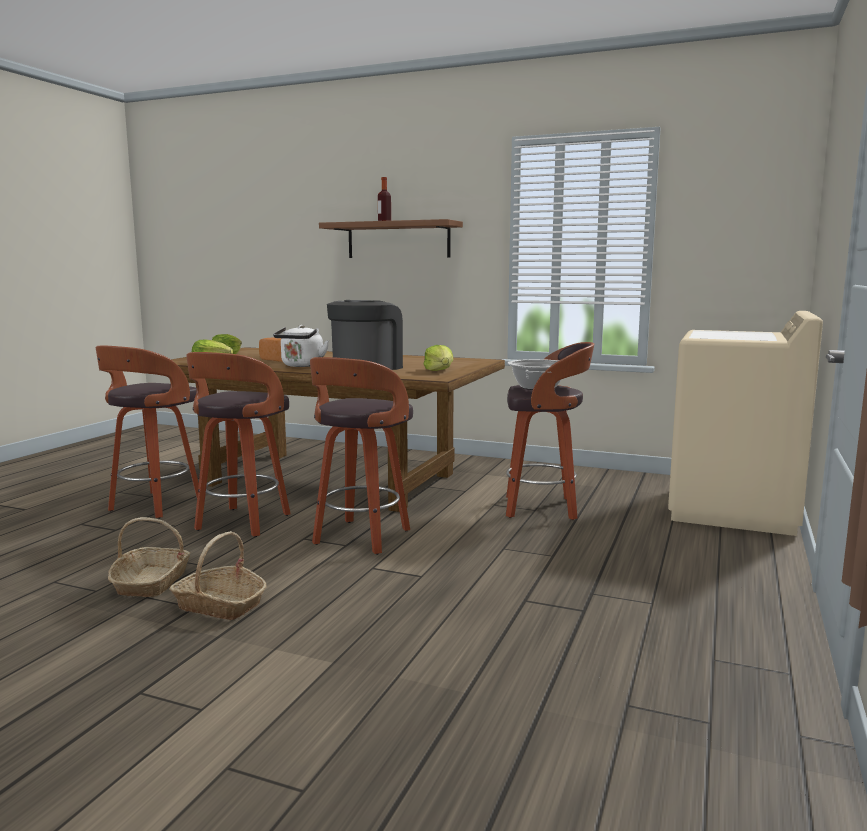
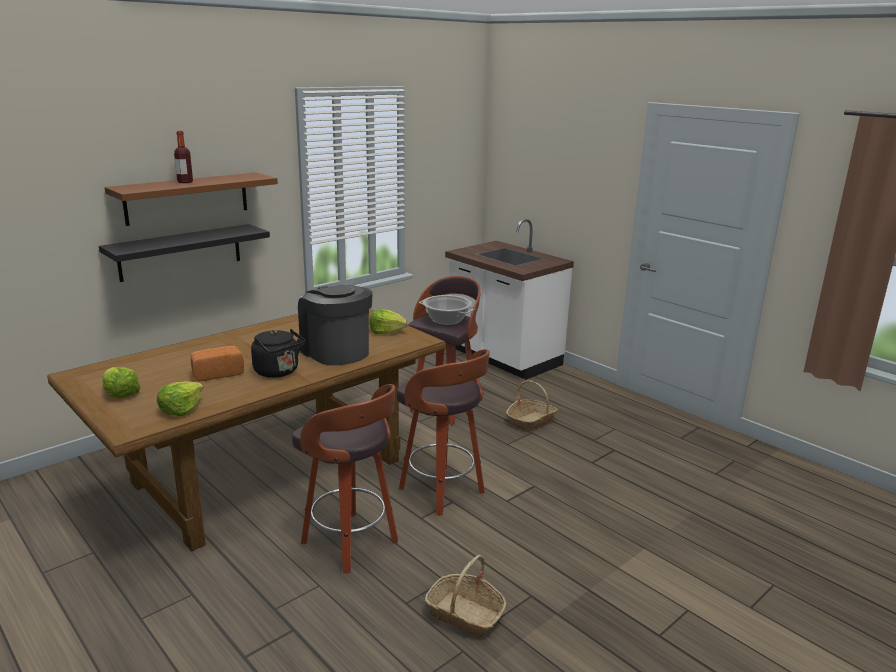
camera: 65 degrees left, 10 degrees up
stool [95,346,199,519] -> none
basket [169,531,267,620] -> basket moved to [506,380,558,432]
white kettle [273,325,329,367] -> black kettle [251,329,305,378]
beige washing machine [668,311,823,536] -> white counter [445,219,574,380]
none -> black shelf [99,224,270,282]

